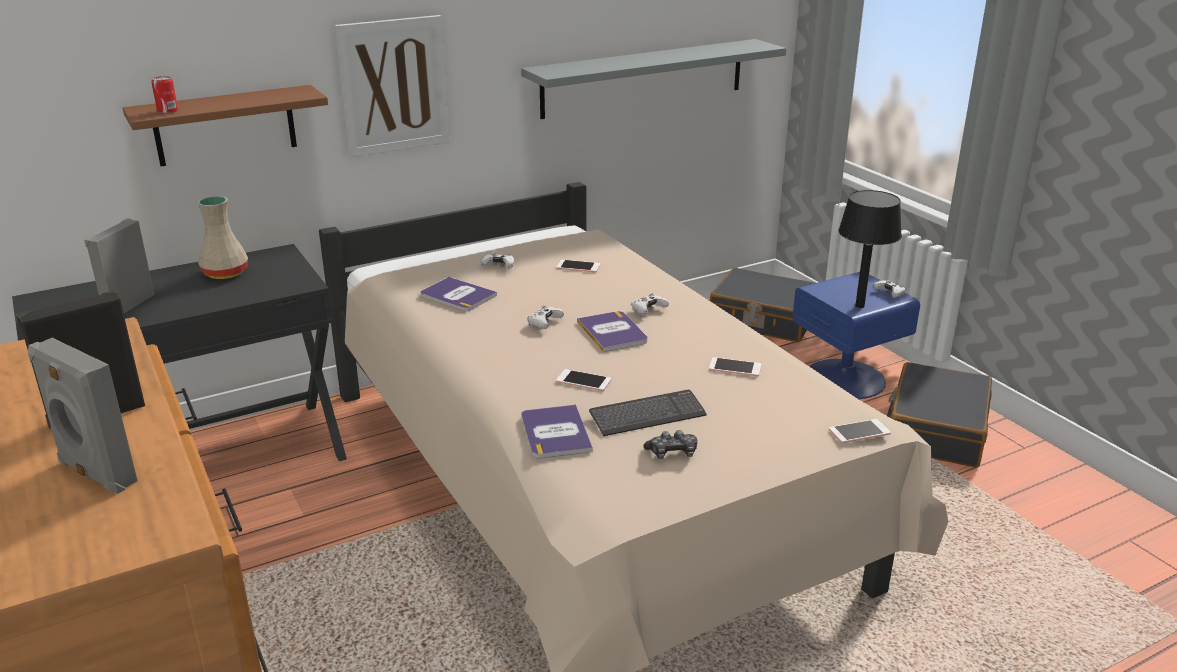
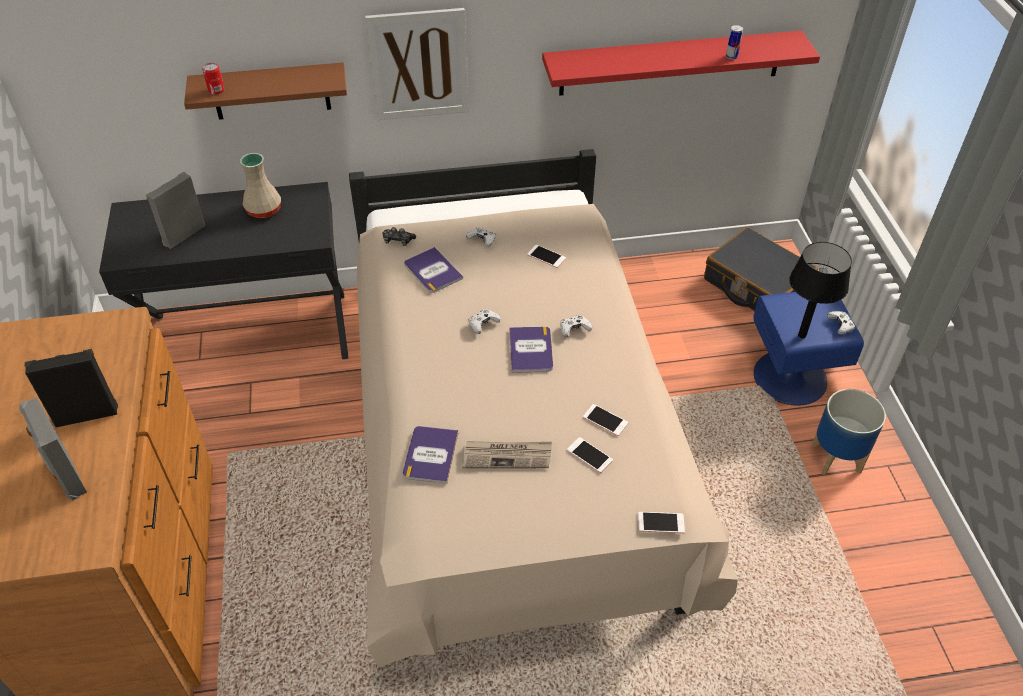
camera: 20 degrees right, 20 degrees up
grey shelf [521,39,786,119] -> red shelf [542,30,820,96]
phone [556,369,611,391] -> phone moved to [567,437,613,473]
keyboard [589,390,707,436] -> newspaper [462,441,552,469]
game controller [643,430,697,459] -> game controller moved to [383,227,416,246]
black suitcase [887,362,992,468] -> planter [812,389,886,476]
none -> can [726,25,743,60]

